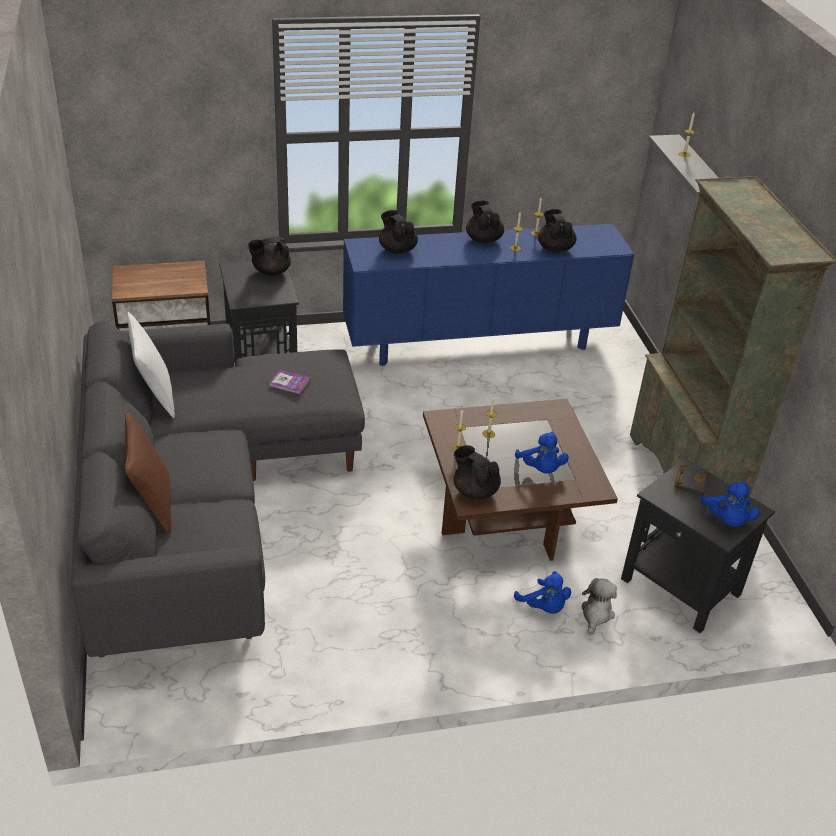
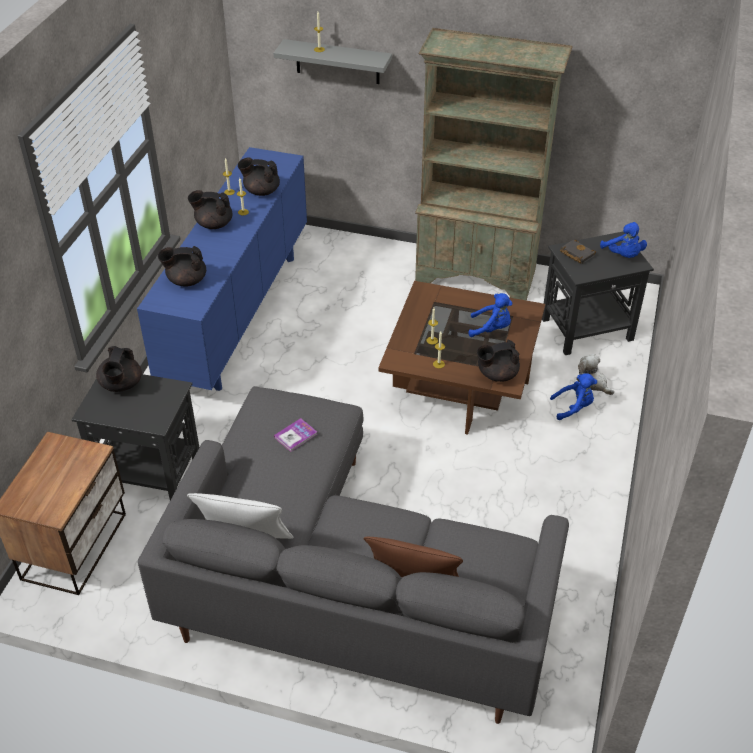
camera: 60 degrees left, 5 degrees up
blue plush toy [701,482,760,526] -> blue plush toy turned 45 degrees clockwise [600,222,647,258]

